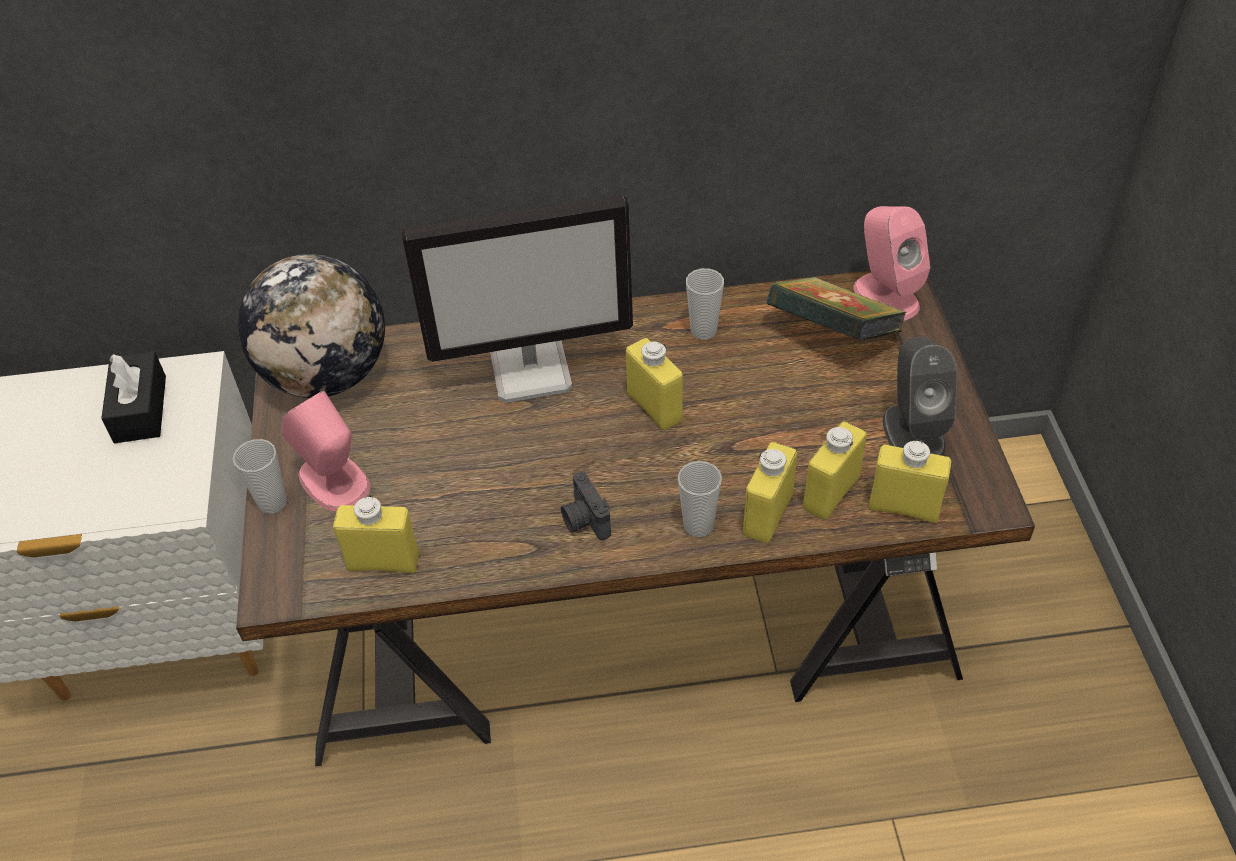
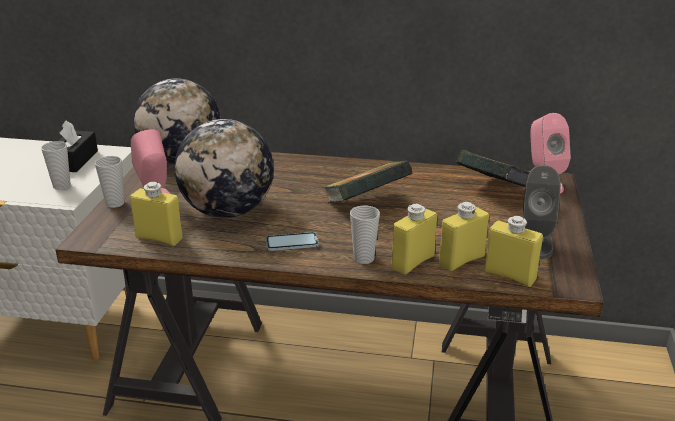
camera: 15 degrees right, 20 degrees down
monitor [401,195,633,403] -> none
camera [561,471,611,540] -> phone [266,232,319,251]
yellow bottle [626,338,683,431] -> book [322,160,413,203]
cup [686,268,724,340] -> cup moved to [41,141,71,190]
none -> globe [174,119,274,218]

